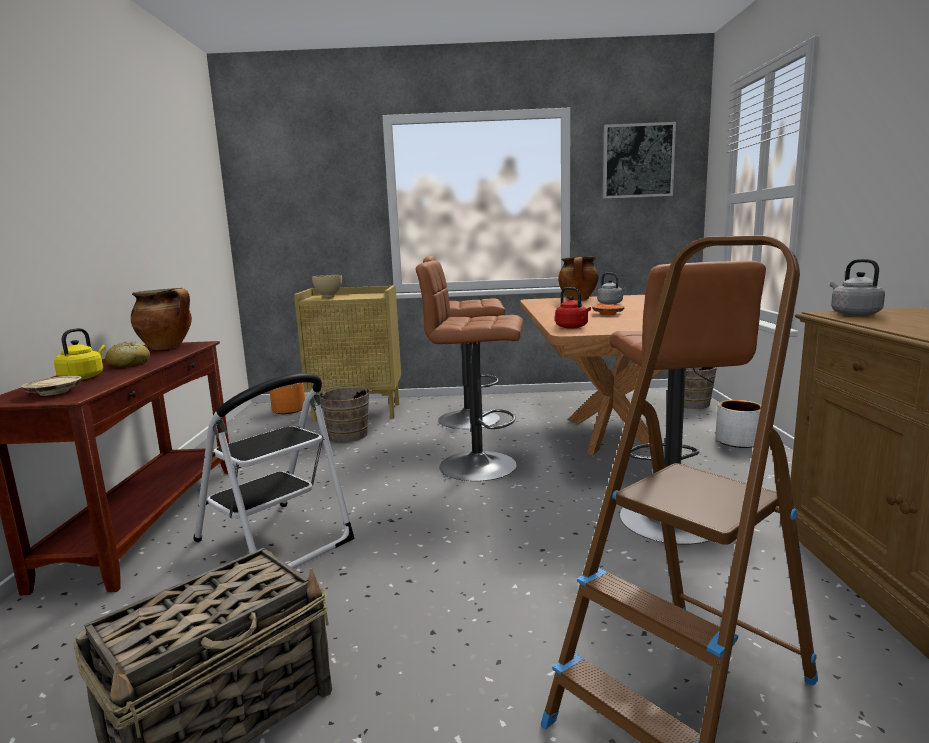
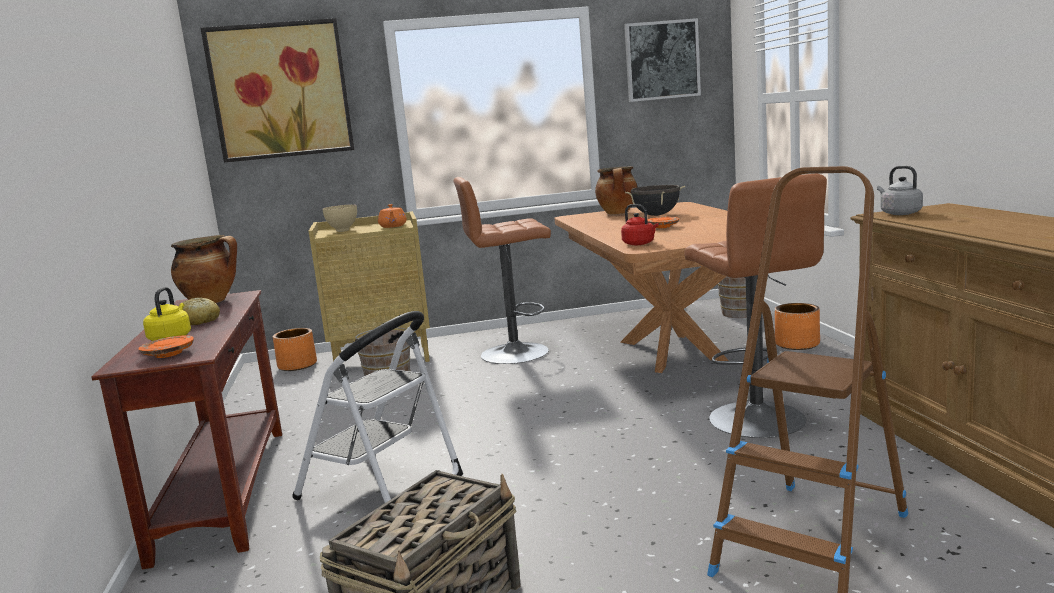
camera: 10 degrees left, 0 degrees up
beige plate [21,376,82,396] -> orange plate [138,335,194,358]
brown stool [416,260,523,481] -> none
grey kettle [597,272,626,304] -> black cooking pot [625,185,685,216]
white planter [715,400,761,448] -> orange planter [775,303,820,350]
none -> picture [201,18,354,163]
none -> orange teapot [378,204,407,228]

